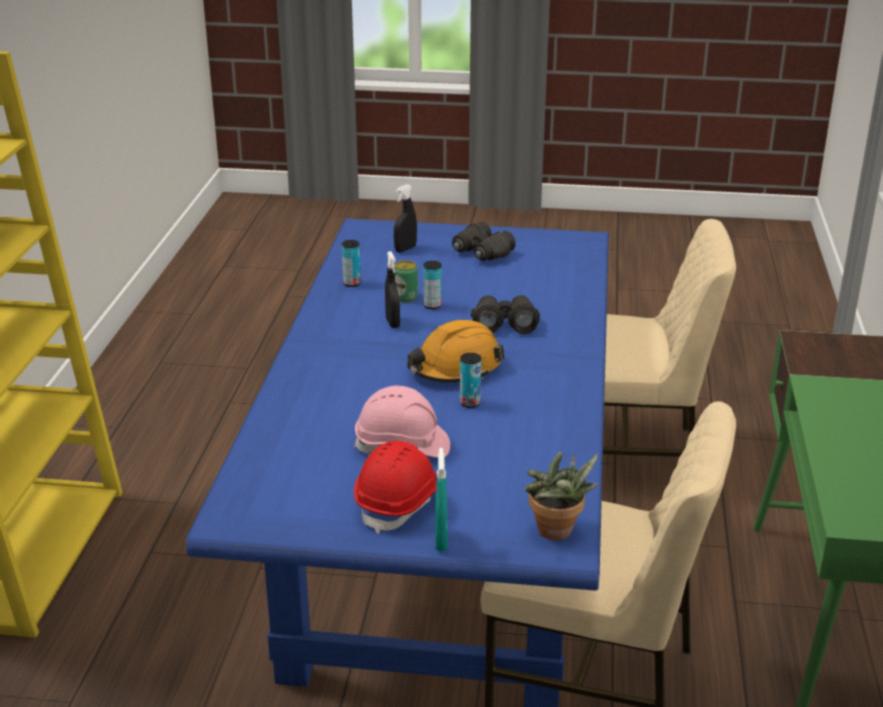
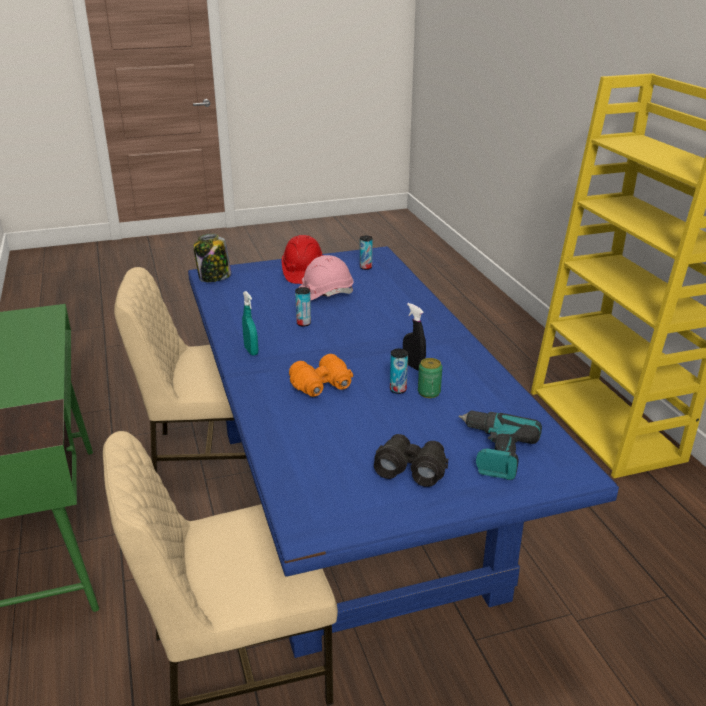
camera: 155 degrees right, 0 degrees up
can [342,240,361,287] -> can moved to [360,236,373,270]
black spray bottle [394,184,417,253] -> power drill [459,410,542,480]
orange hard hat [407,320,504,383] -> none
turquoise spray bottle [435,448,448,551] -> turquoise spray bottle moved to [242,291,258,356]
black binoculars [471,295,540,334] -> orange binoculars [289,354,353,397]
potted plant [524,452,599,540] -> jar [193,234,231,282]

